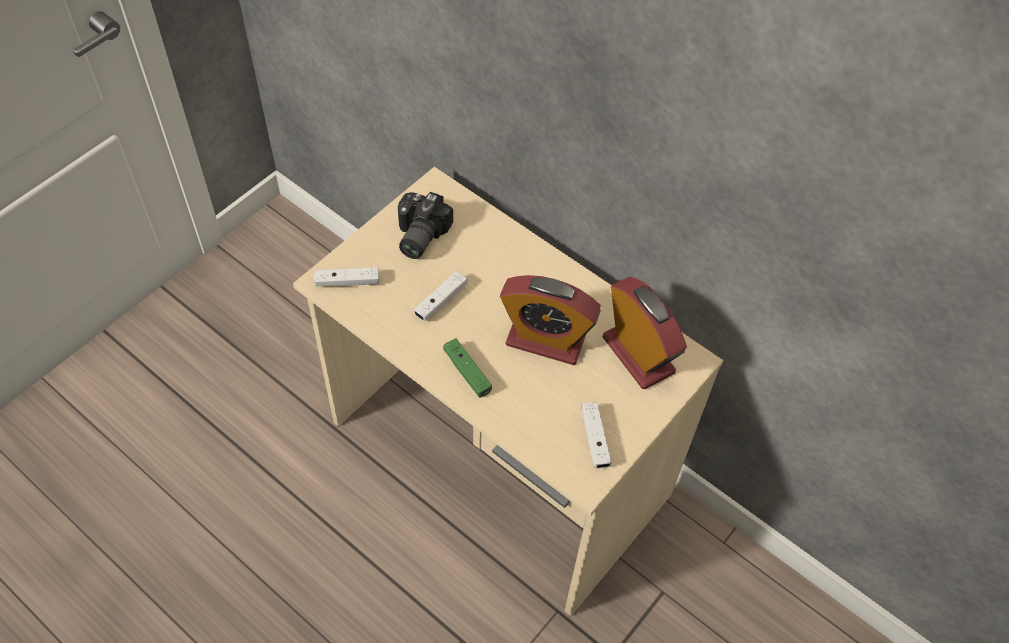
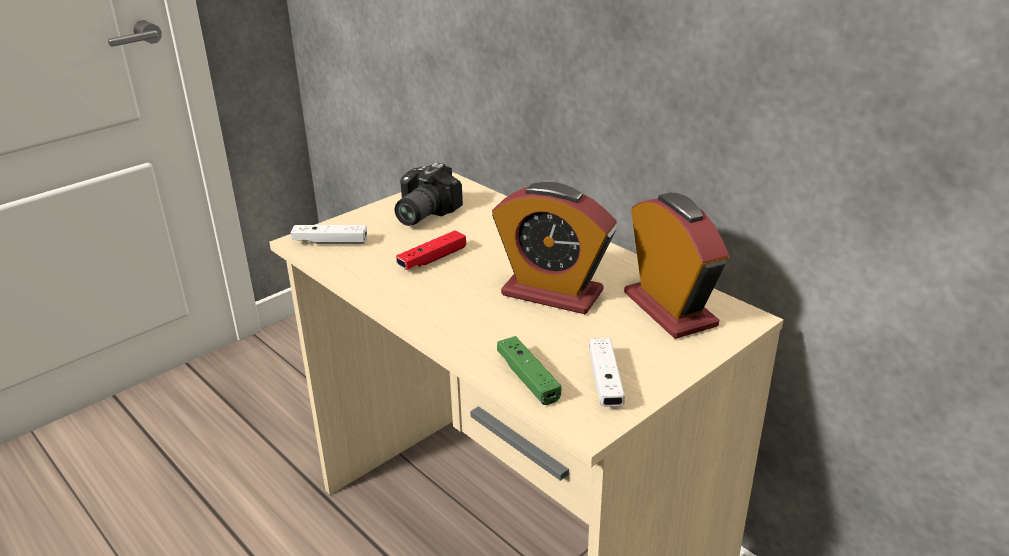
camera: 10 degrees right, 25 degrees down
white game controller [414,271,467,321] -> red game controller [396,230,466,270]
green game controller [443,338,492,398] -> green game controller moved to [497,336,561,405]

